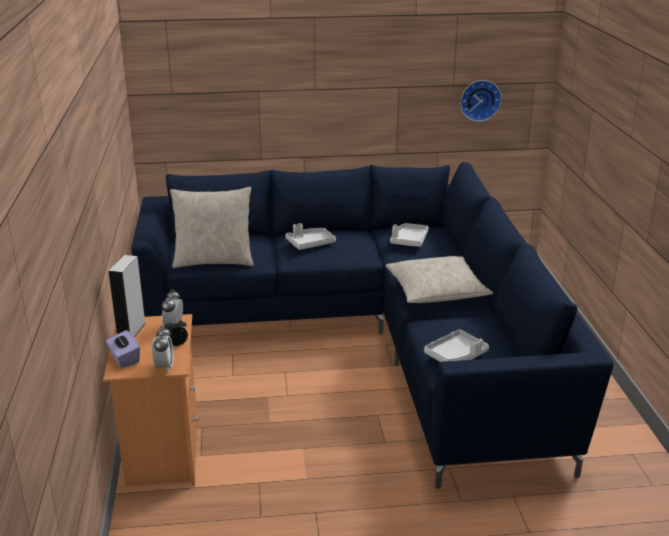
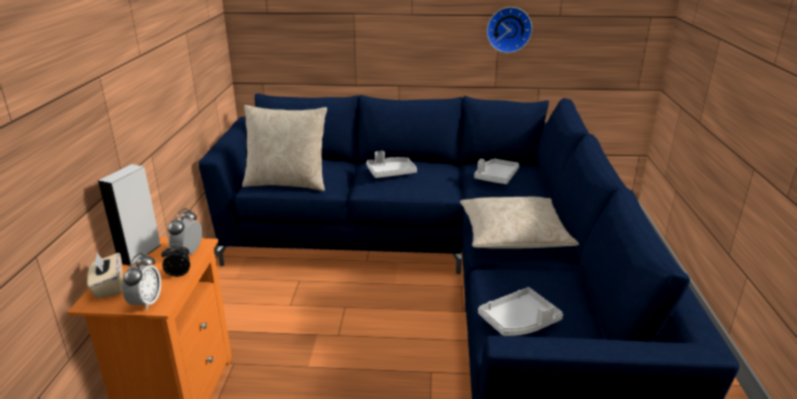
camera: 10 degrees right, 0 degrees up
purple tissue box [106,330,140,368] -> beige tissue box [87,252,123,299]
wall clock [460,80,502,122] -> wall clock moved to [487,7,532,53]

